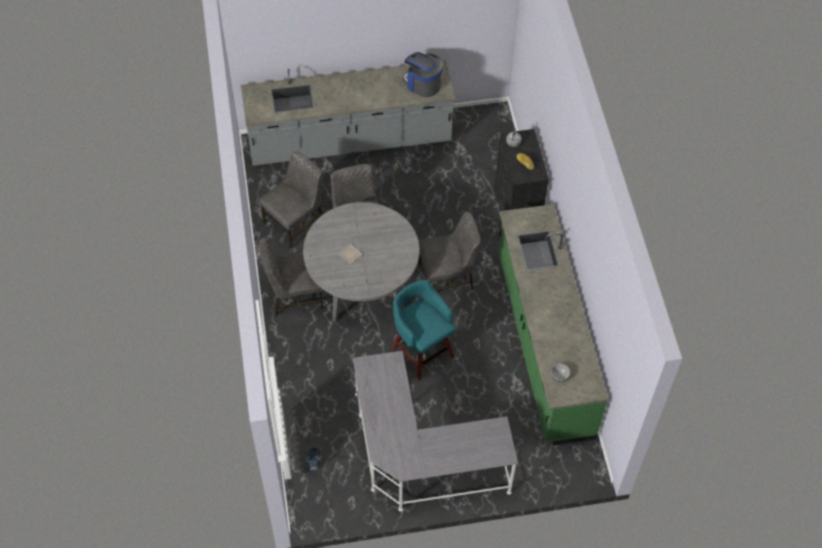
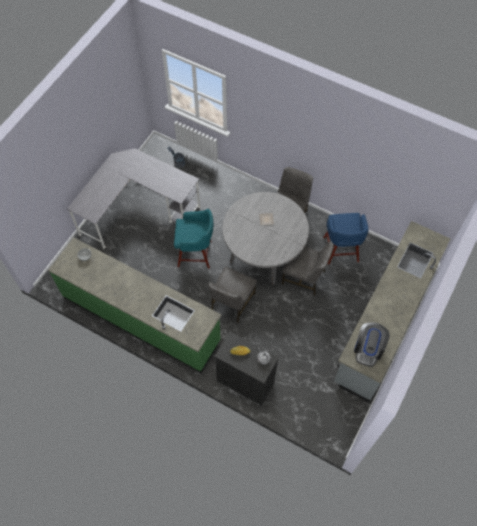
camera: 130 degrees right, 5 degrees up
grey chair [259,151,322,249] -> blue stool [323,213,368,264]
coffee machine [402,52,444,97] -> coffee machine turned 120 degrees clockwise [354,322,390,367]

